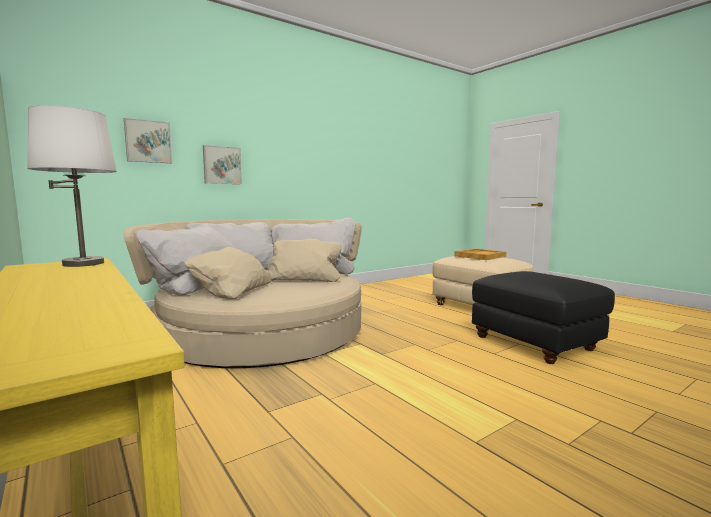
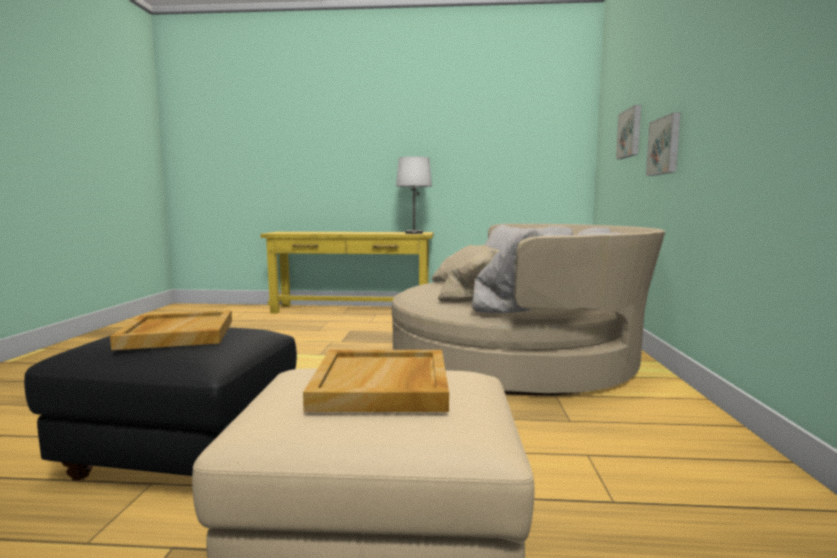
camera: 130 degrees right, 0 degrees up
none -> beige tray [110,310,232,350]

